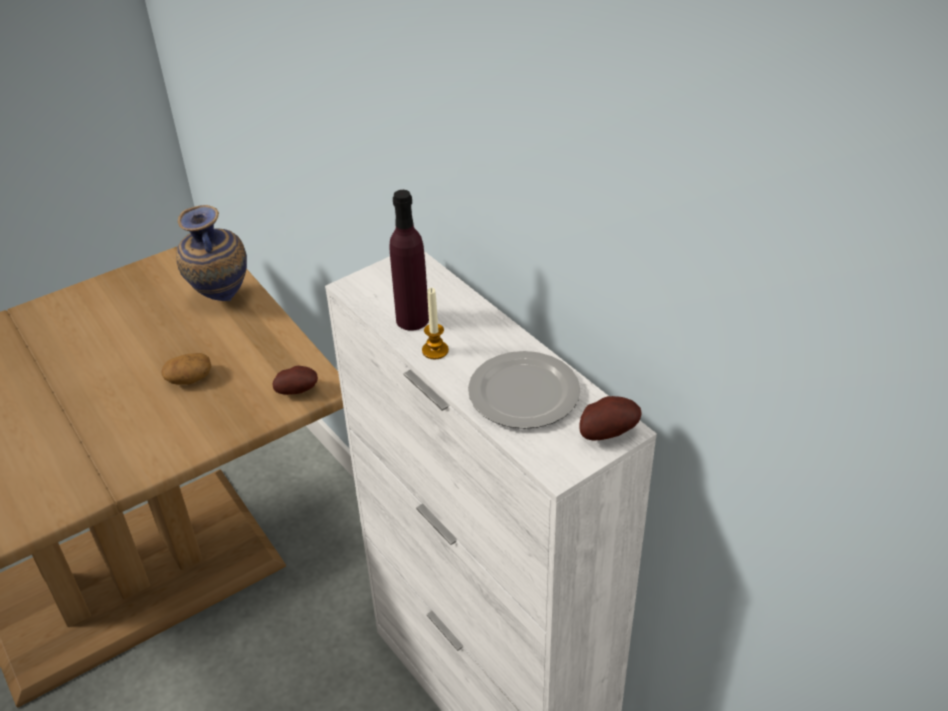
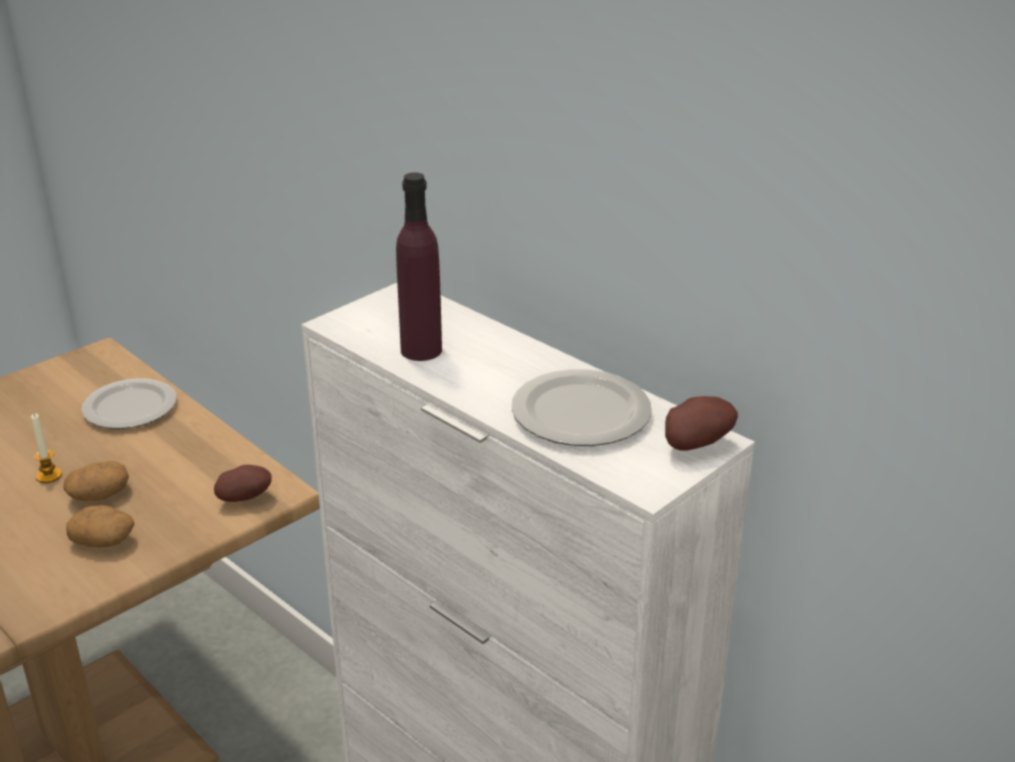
camera: 10 degrees left, 10 degrees down
vase [176,205,247,301] -> plate [81,378,177,429]
candle [422,288,449,359] -> candle moved to [31,414,62,483]
none -> potato [66,505,134,547]

